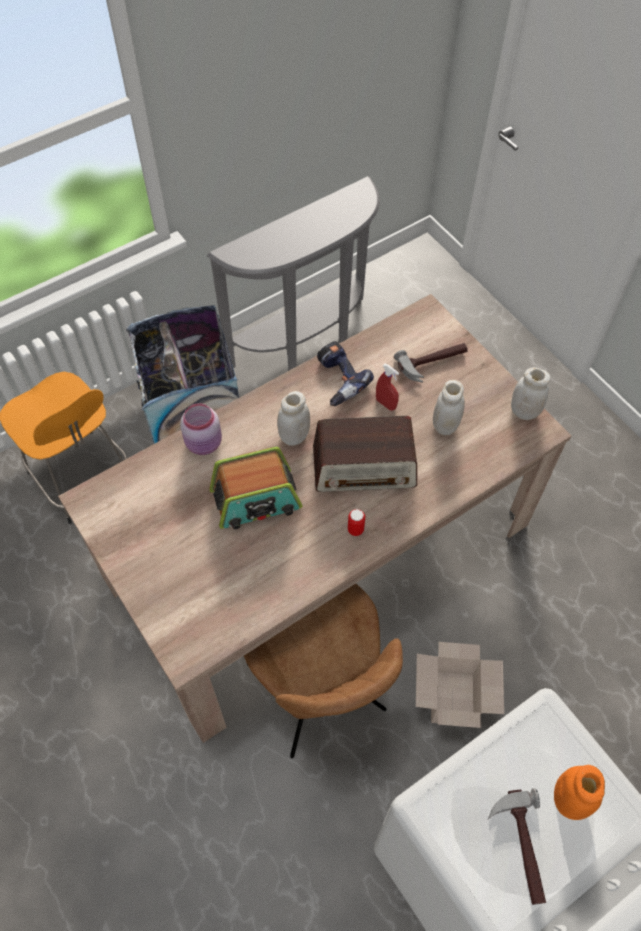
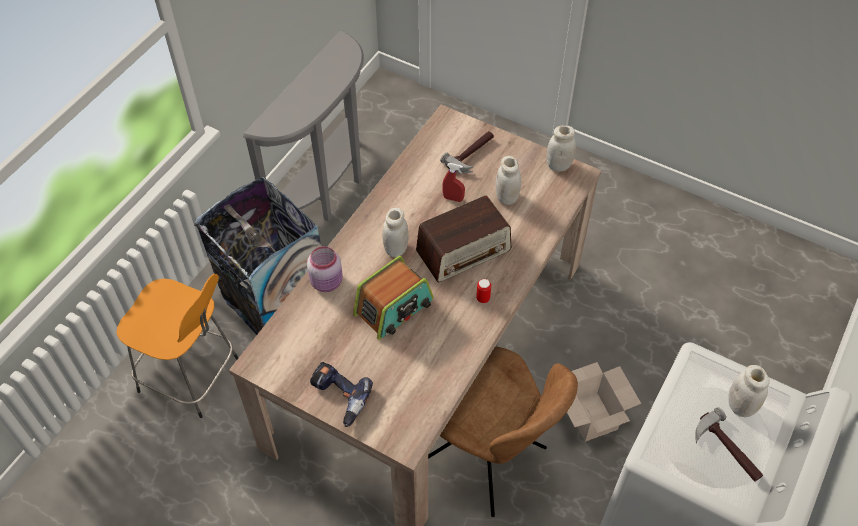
camera: 25 degrees left, 5 degrees down
power drill [317,341,374,406] -> power drill moved to [310,362,373,427]
orange jar [554,765,605,820] -> white jar [728,365,770,417]

